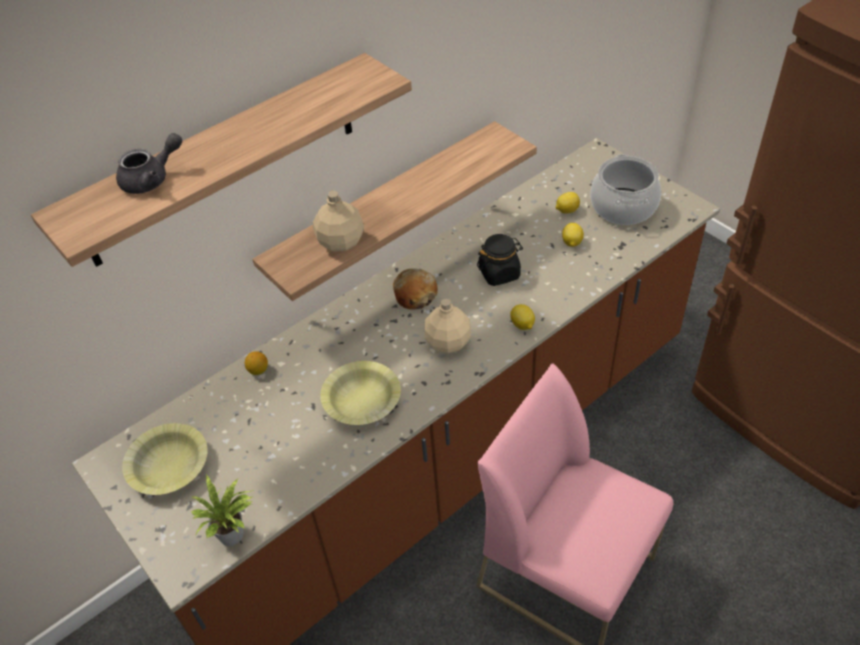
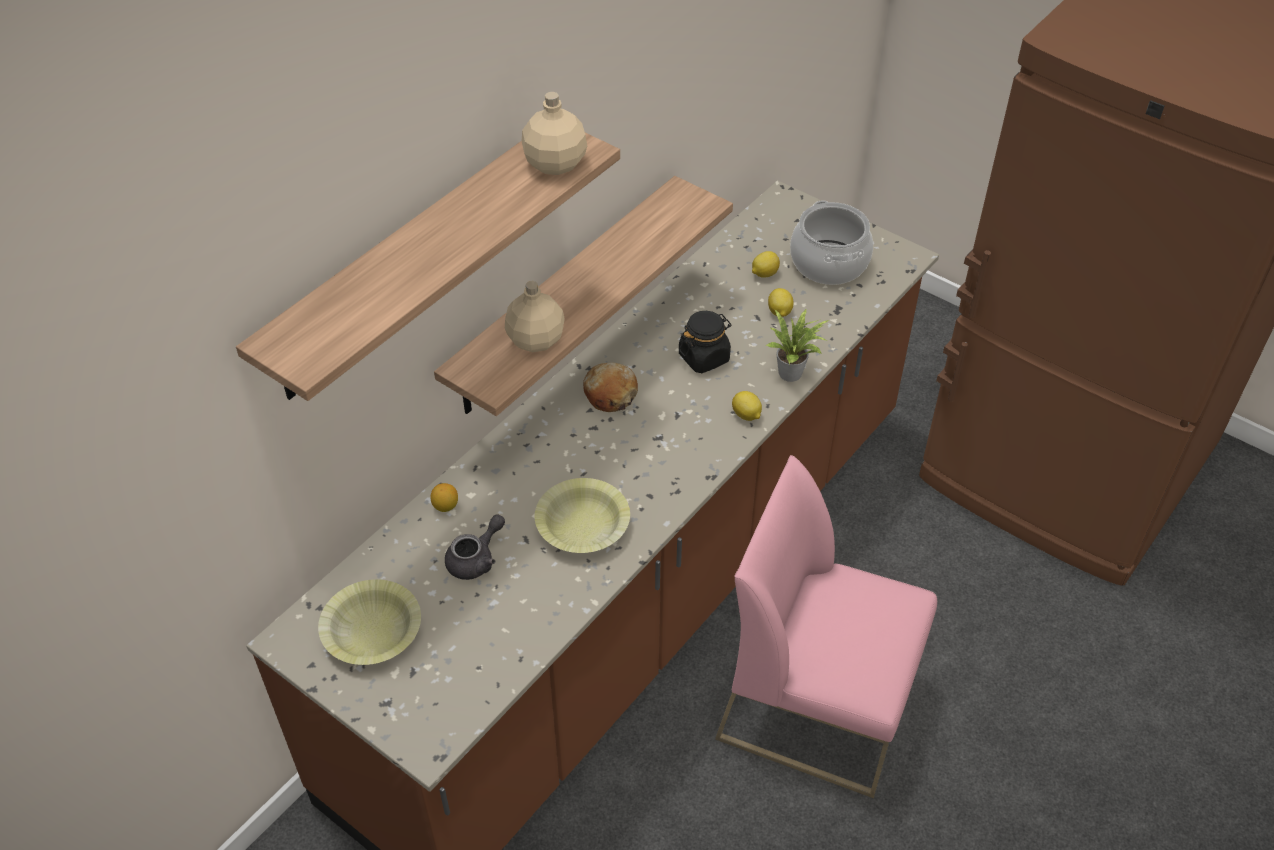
camera: 15 degrees left, 0 degrees up
grey teapot [116,133,182,194] -> grey teapot moved to [445,514,505,580]
potted plant [191,475,254,546] -> potted plant moved to [766,309,828,382]
beige bottle [424,299,471,354] -> beige bottle moved to [522,92,587,175]

